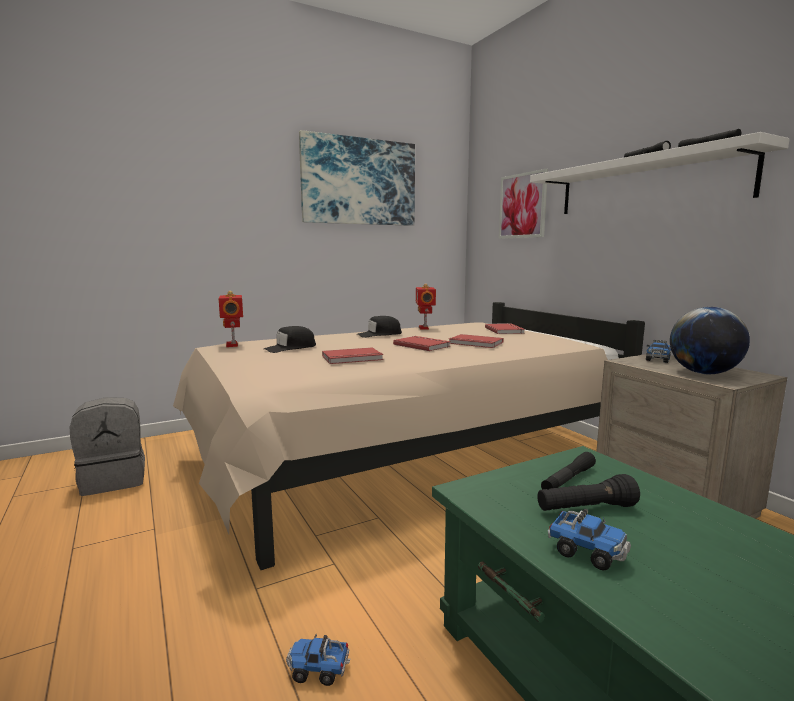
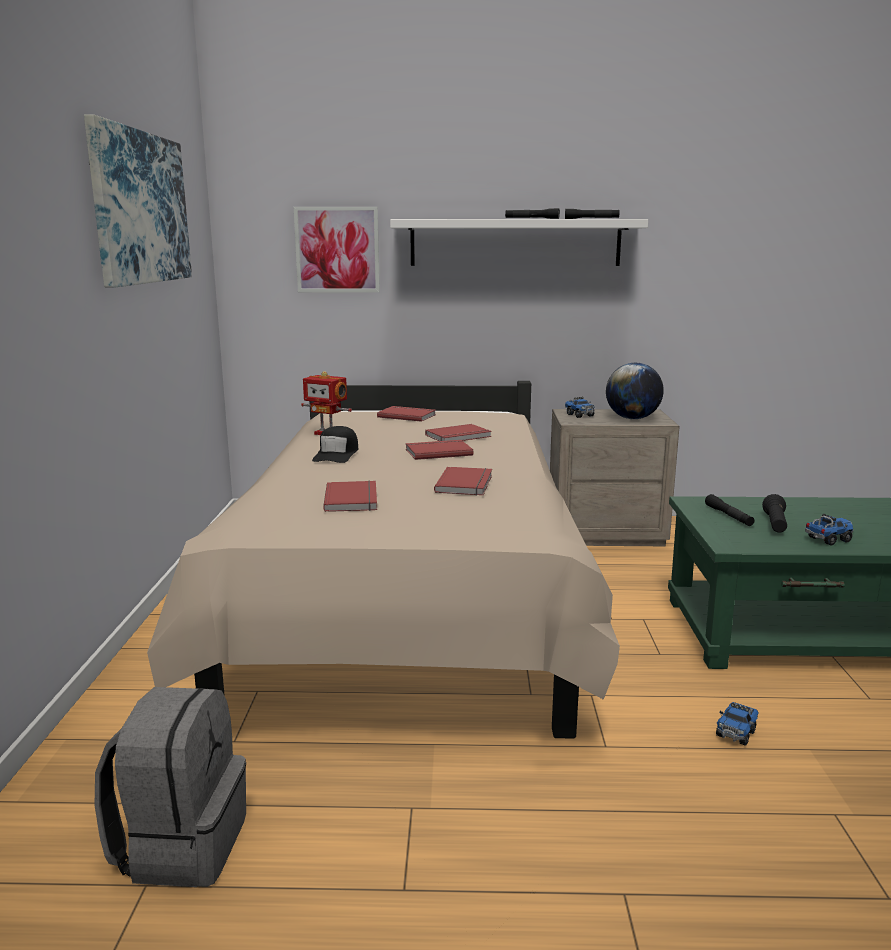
camera: 60 degrees left, 5 degrees up
toy robot [218,291,243,347] -> none
black cap [264,326,316,353] -> red book [323,481,377,512]

